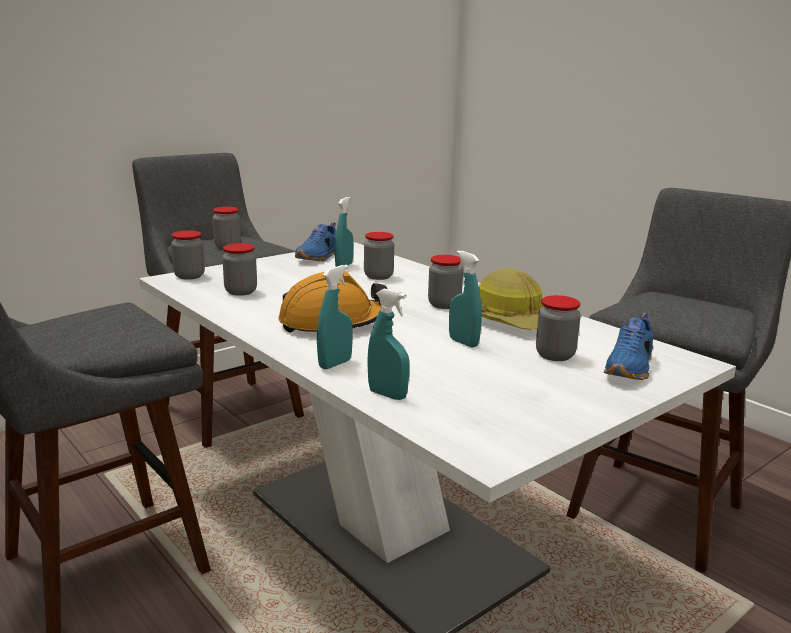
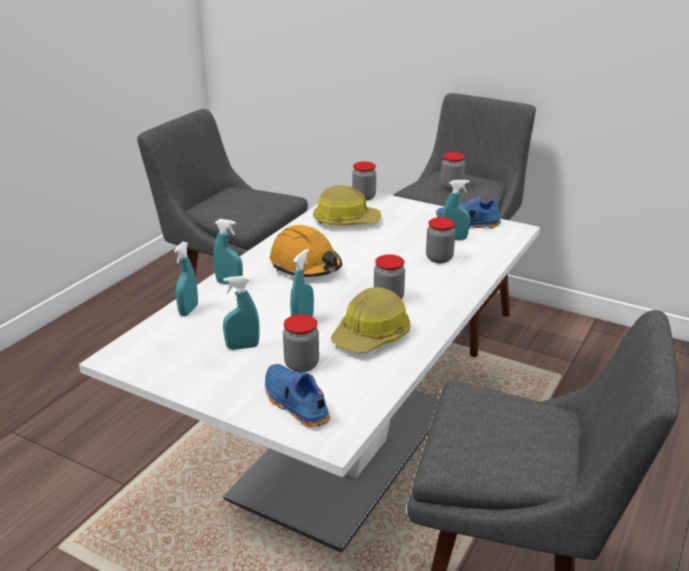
camera: 70 degrees right, 10 degrees up
jar [222,243,257,296] -> hard hat [313,185,381,226]
blue shoe [604,312,653,380] -> blue shoe turned 45 degrees clockwise [265,364,330,427]
none -> turquoise spray bottle [223,276,260,350]

